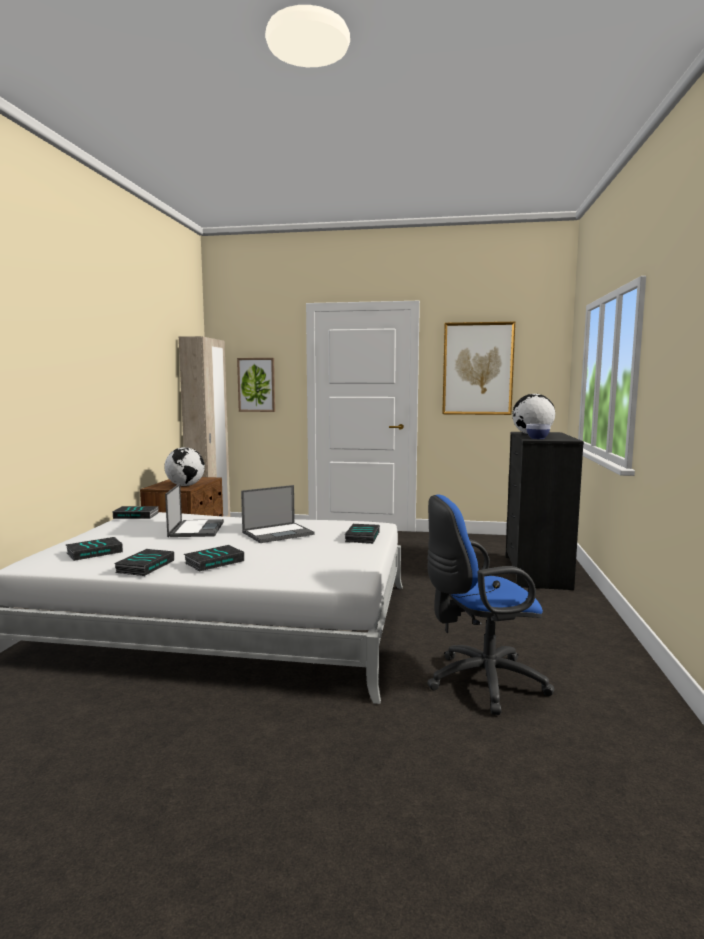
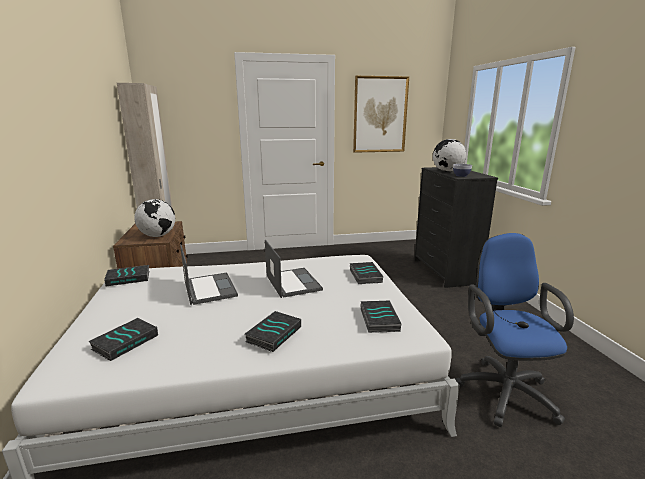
camera: 20 degrees left, 10 degrees up
book [114,549,174,576] -> book moved to [361,301,401,333]
picture [237,358,275,412] -> none
laptop [241,485,314,543] -> laptop turned 60 degrees counterclockwise [265,240,323,298]
blue office chair [427,495,554,715] -> blue office chair turned 120 degrees clockwise [455,233,574,427]

